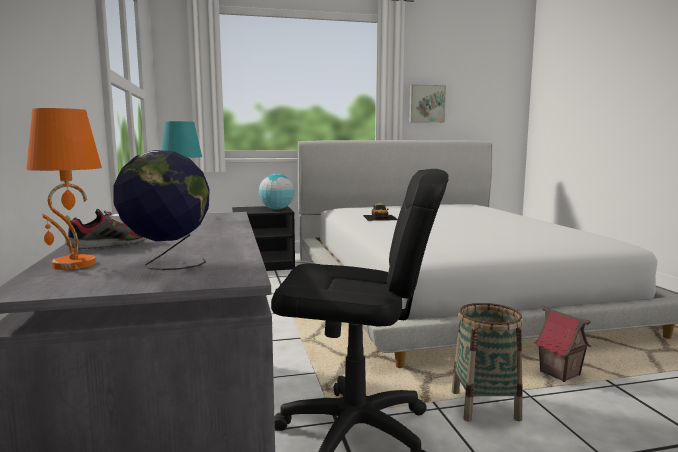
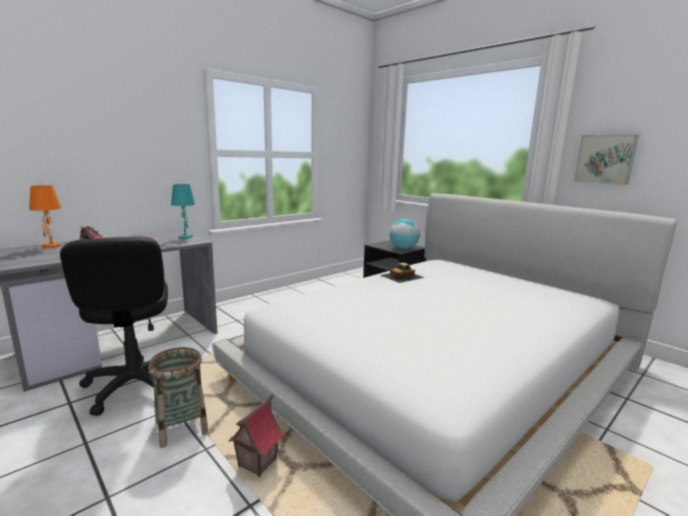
camera: 60 degrees right, 5 degrees up
globe [114,150,210,270] -> none

